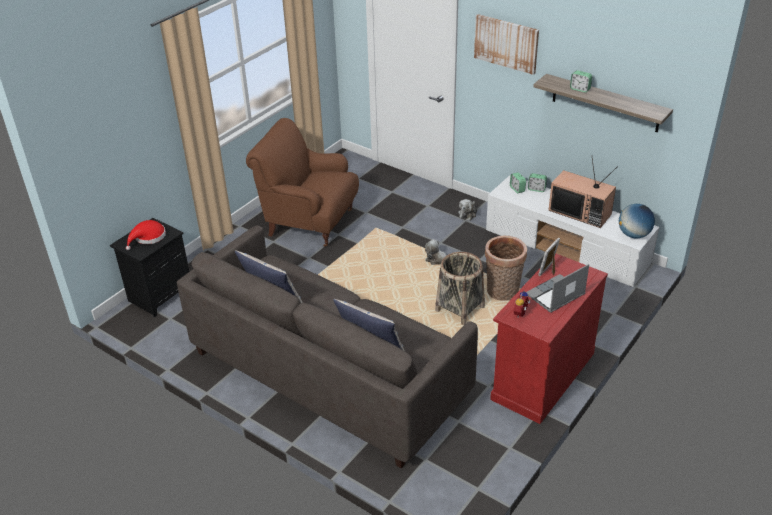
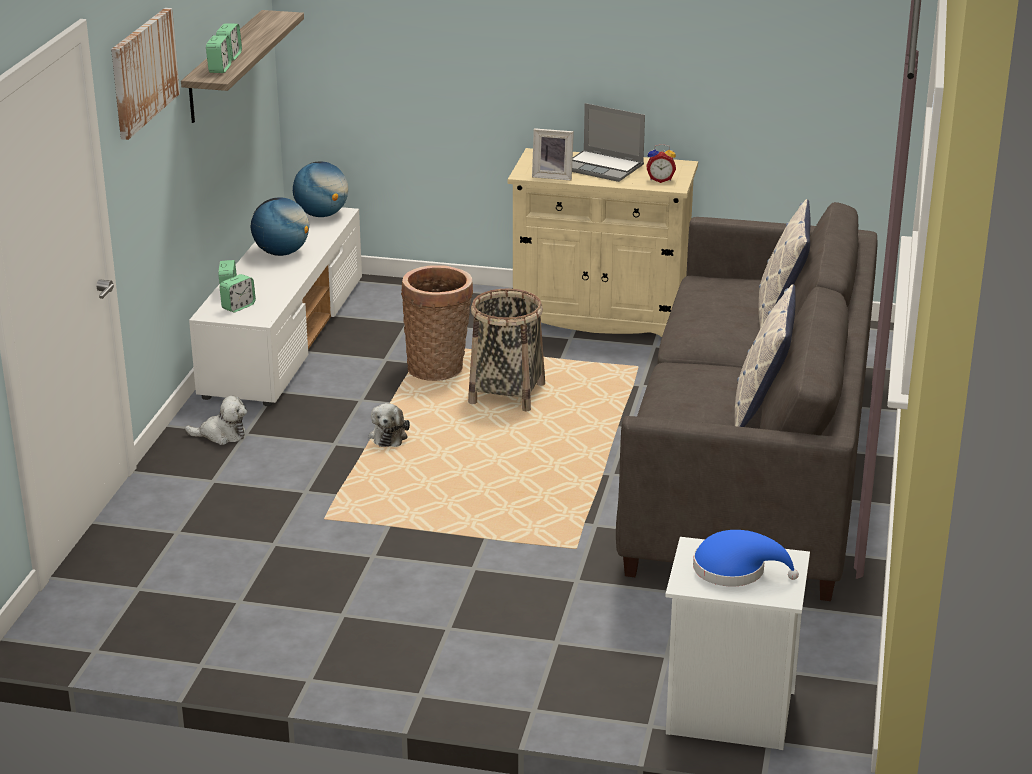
camera: 115 degrees left, 10 degrees down
black nightstand [110,218,189,317] -> white nightstand [665,537,810,750]
red hat [126,220,166,250] -> blue hat [693,530,799,586]
brown armchair [246,118,359,247] -> none
red cabinet [490,254,608,424] -> beige cabinet [508,148,698,337]
television [549,155,618,228] -> globe [251,197,309,256]
none -> alarm clock [206,35,232,73]

